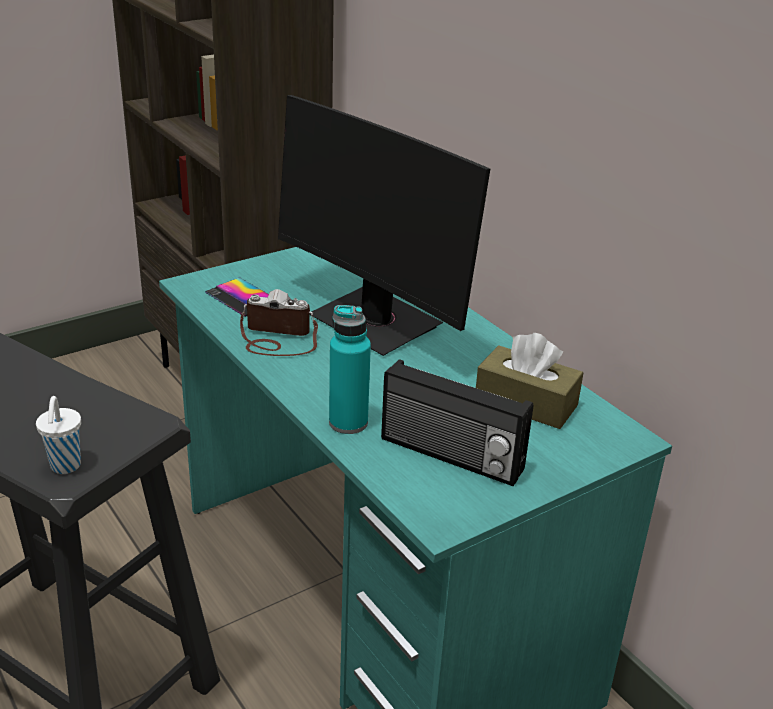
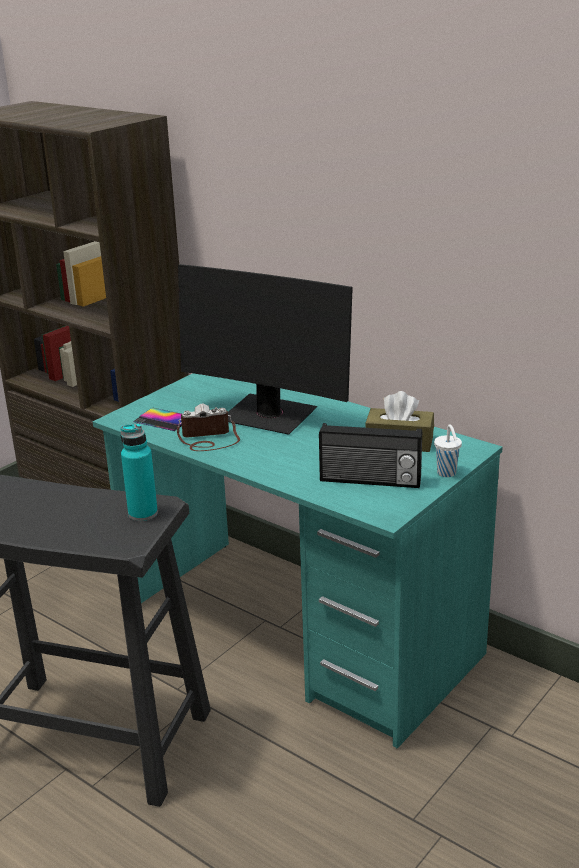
camera: 15 degrees left, 5 degrees down
white cup [36,396,81,474] -> white cup moved to [434,424,462,477]
turquoise bottle [329,305,371,434] -> turquoise bottle moved to [120,423,158,521]

